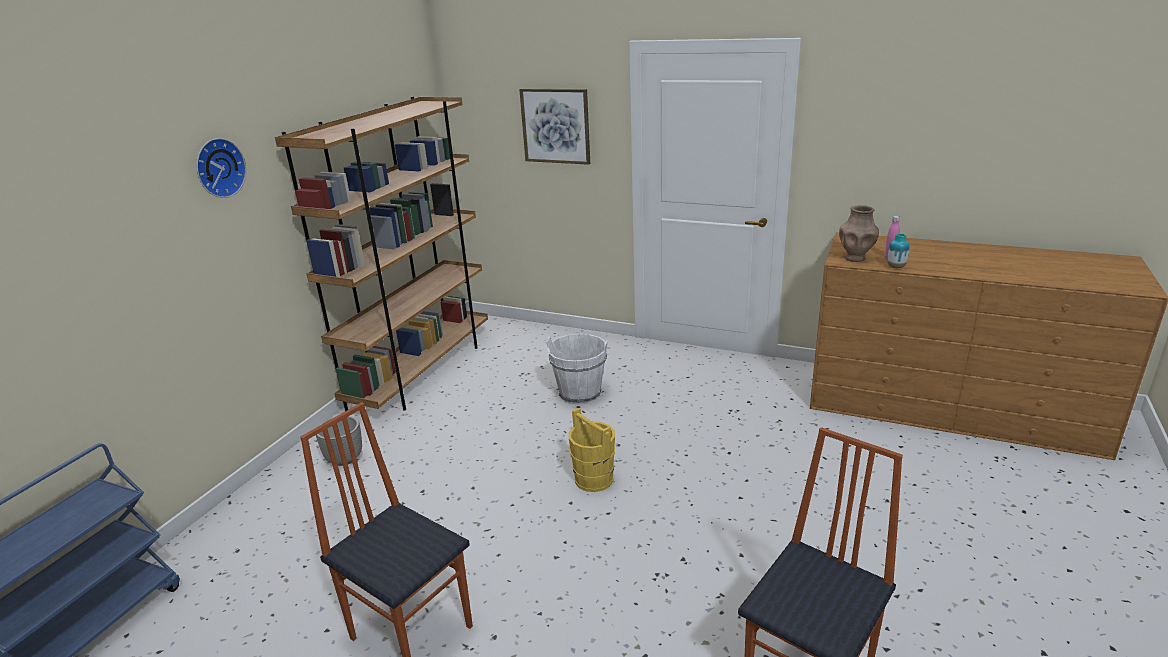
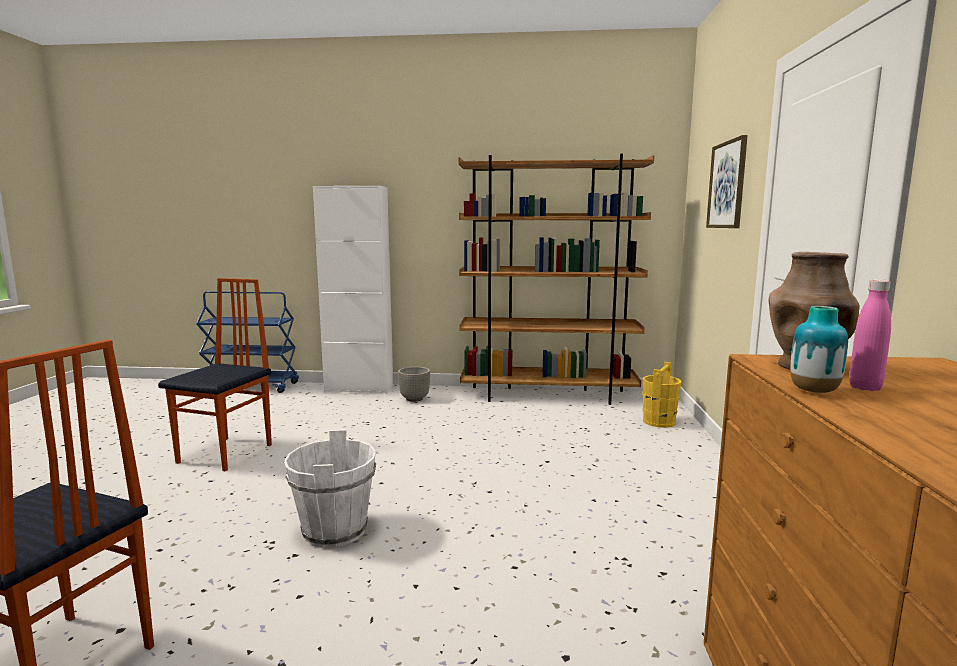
camera: 70 degrees right, 15 degrees down
wall clock [196,138,246,198] -> none
white bucket [546,334,608,405] -> white bucket moved to [284,430,376,548]
yellow bucket [569,408,615,492] -> yellow bucket moved to [642,362,681,428]
none -> white cabinet [313,186,393,394]

